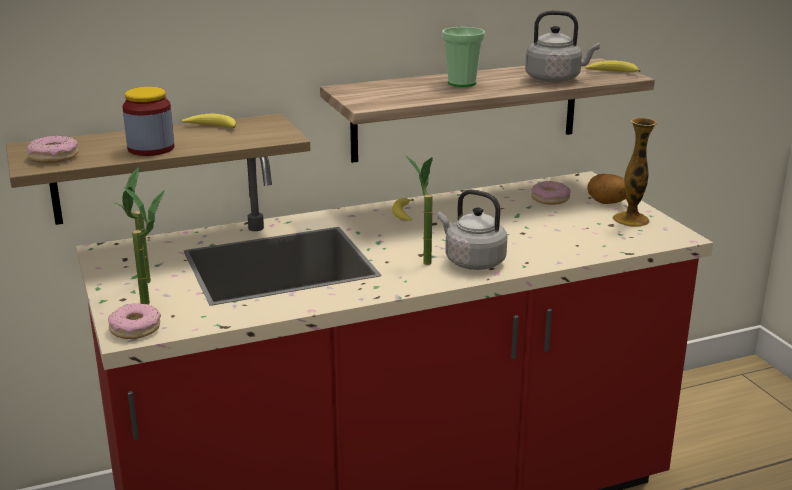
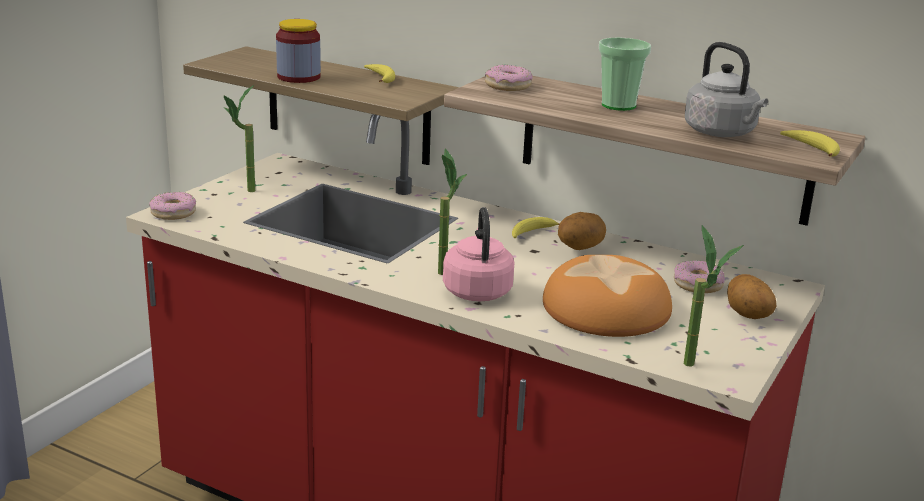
camera: 50 degrees right, 0 degrees up
donut [27,136,79,163] -> donut moved to [485,65,533,91]
potted plant [124,187,165,304] -> potted plant moved to [684,225,744,367]
grey kettle [438,189,507,270] -> pink kettle [443,207,515,301]
vase [613,118,657,227] -> none
none -> bread [543,255,672,337]
none -> potato [558,212,606,250]

